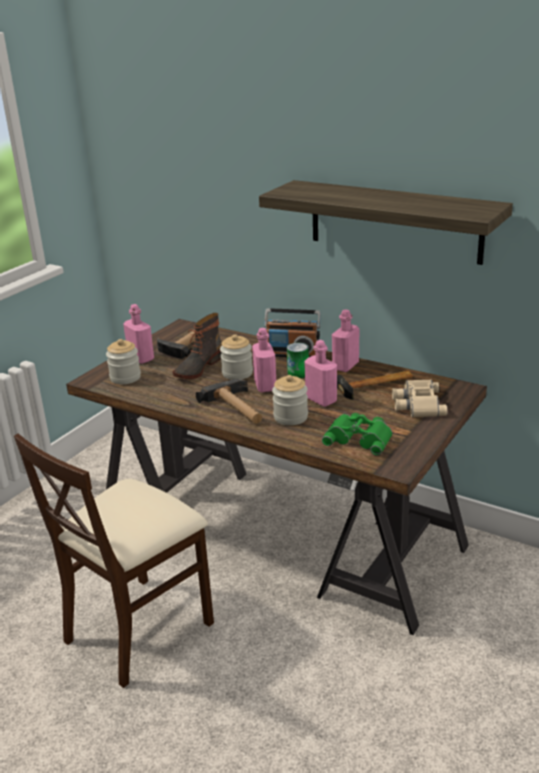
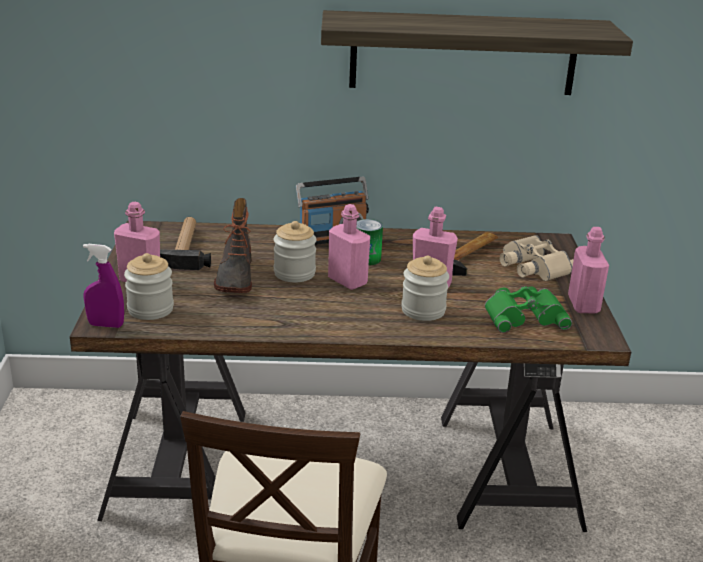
camera: 35 degrees left, 0 degrees up
hammer [196,379,262,424] -> none
pink bottle [332,309,359,372] -> pink bottle moved to [568,227,609,314]
none -> purple spray bottle [83,244,124,328]

